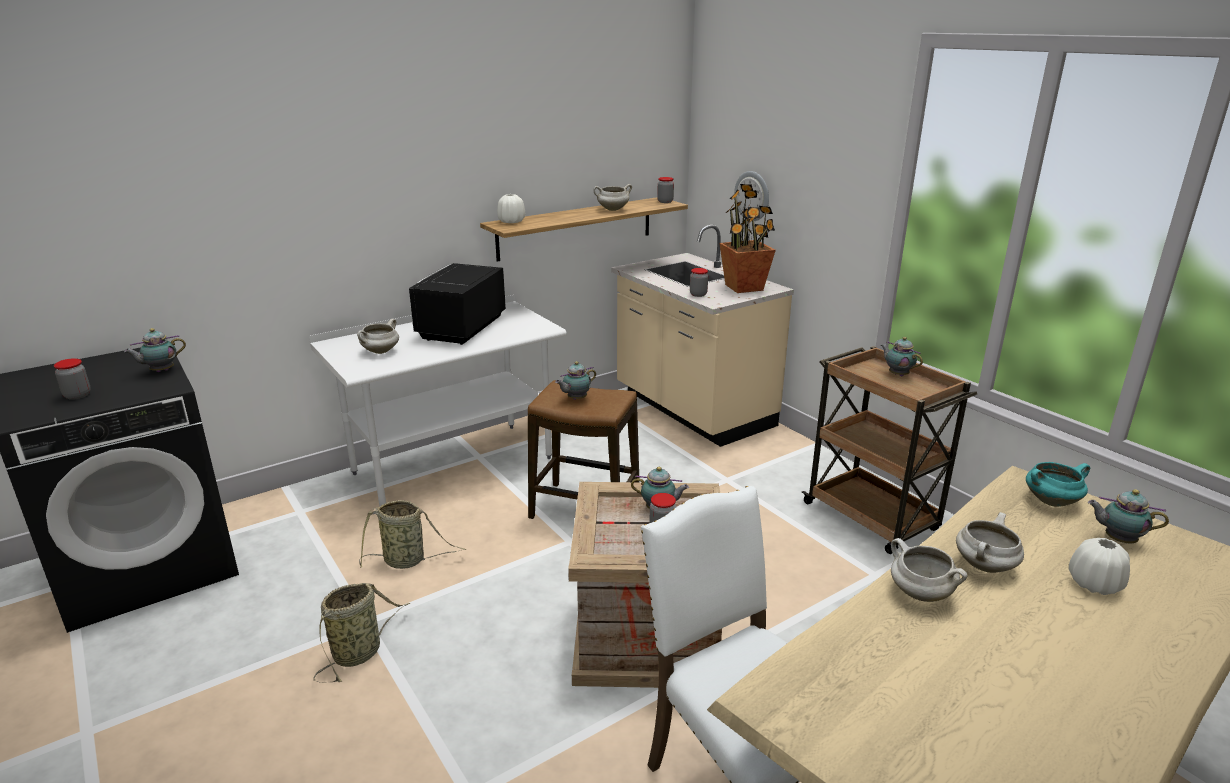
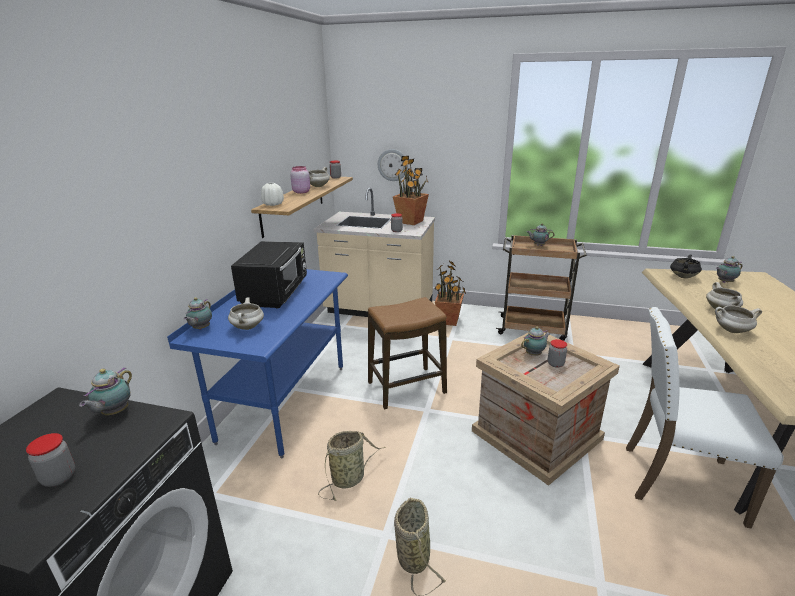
camera: 40 degrees left, 0 degrees up
white desk [309,295,567,507] -> blue desk [167,269,348,459]
black microwave [409,263,506,345] -> black microwave turned 150 degrees counterclockwise [231,241,307,309]
teapot [555,361,596,400] -> teapot moved to [183,297,212,330]
turquoise cooking pot [1026,462,1090,507] -> black cooking pot [670,254,702,278]
white vase [1069,538,1130,595] -> none
none -> pink jar [290,166,310,194]
none -> potted plant [434,261,466,326]

